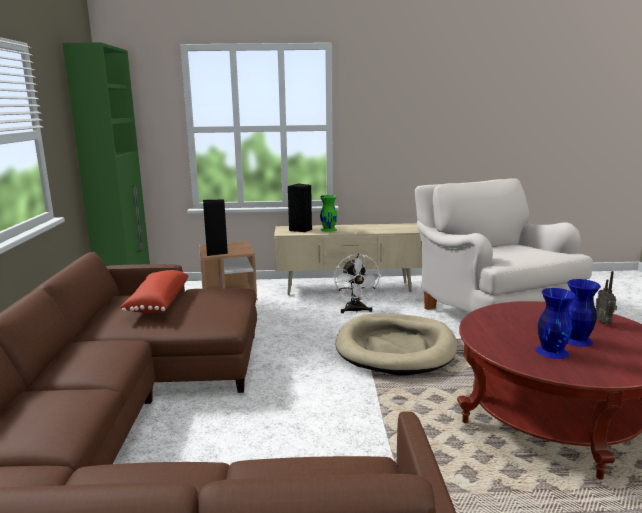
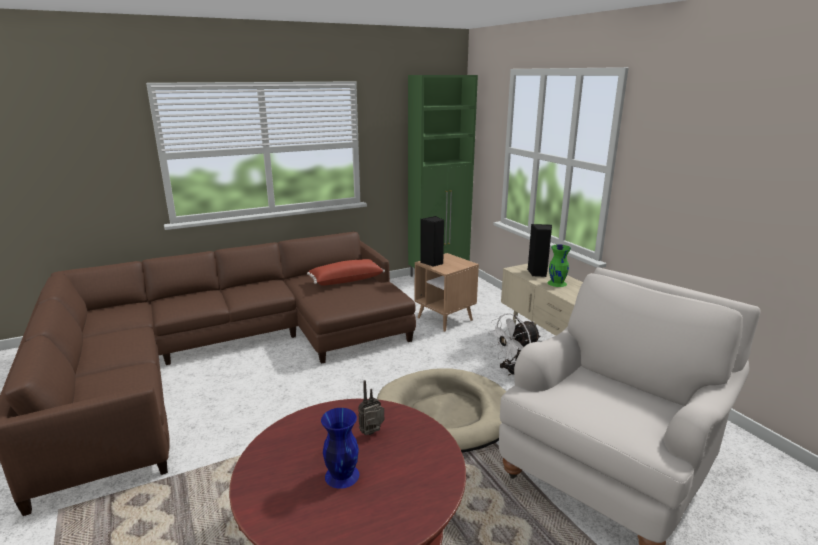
camera: 65 degrees right, 5 degrees up
blue vase [535,288,576,359] -> none
radio [596,271,617,324] -> radio moved to [358,380,384,435]

